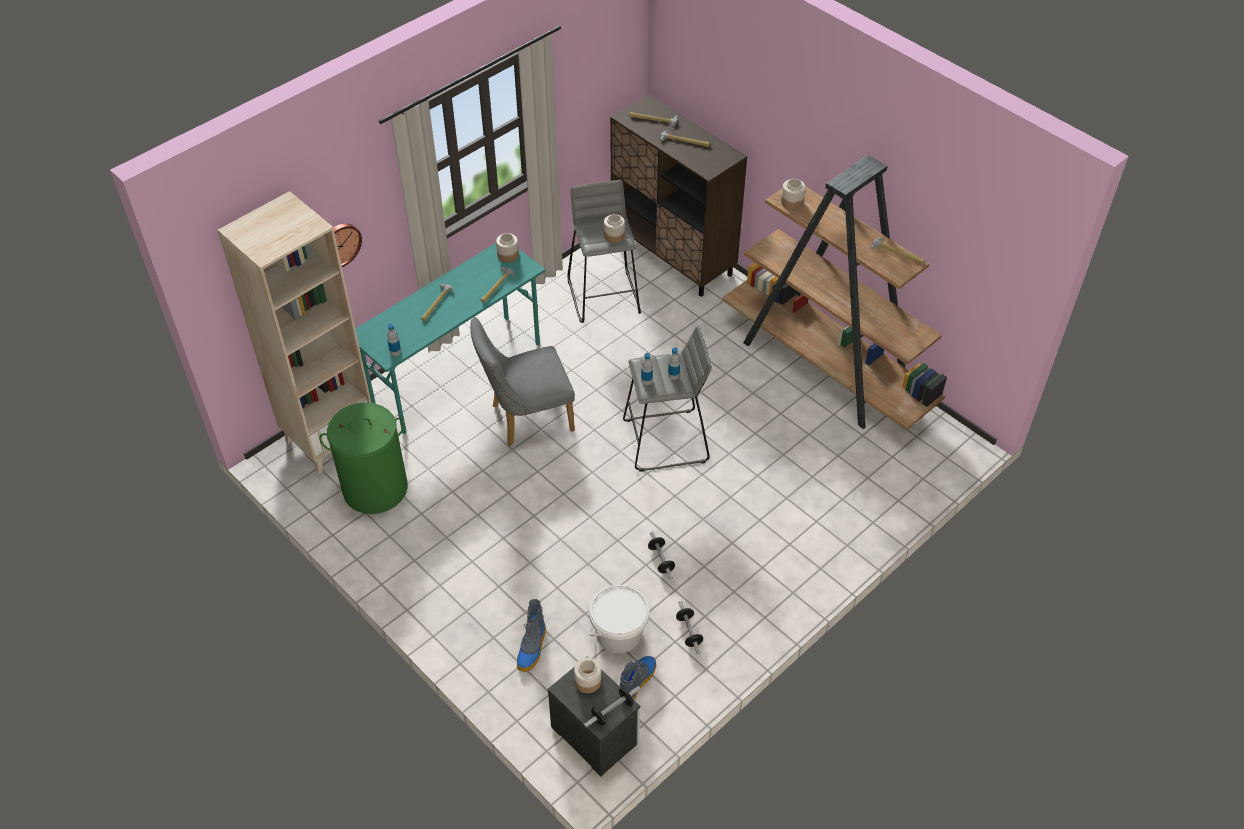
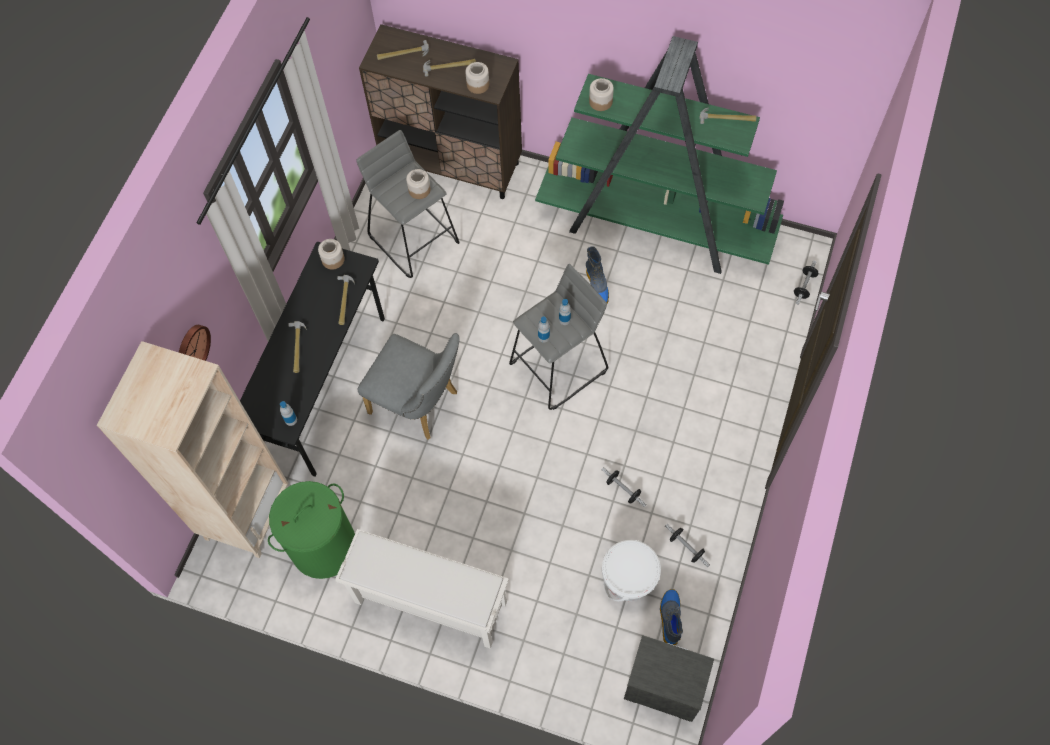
camera: 25 degrees left, 15 degrees up
turquoise desk [356,243,545,434] -> black desk [240,242,385,477]
grey chair [470,317,575,446] -> grey chair turned 105 degrees counterclockwise [358,333,460,440]
boot [517,599,546,672] -> boot moved to [586,246,609,304]
jar [574,658,601,693] -> jar moved to [465,62,489,94]
dumbbell [584,686,641,727] -> dumbbell moved to [794,260,818,305]
brown bookcase [722,155,947,430] -> green bookcase [535,36,784,274]
none -> white shoe rack [335,529,509,649]

